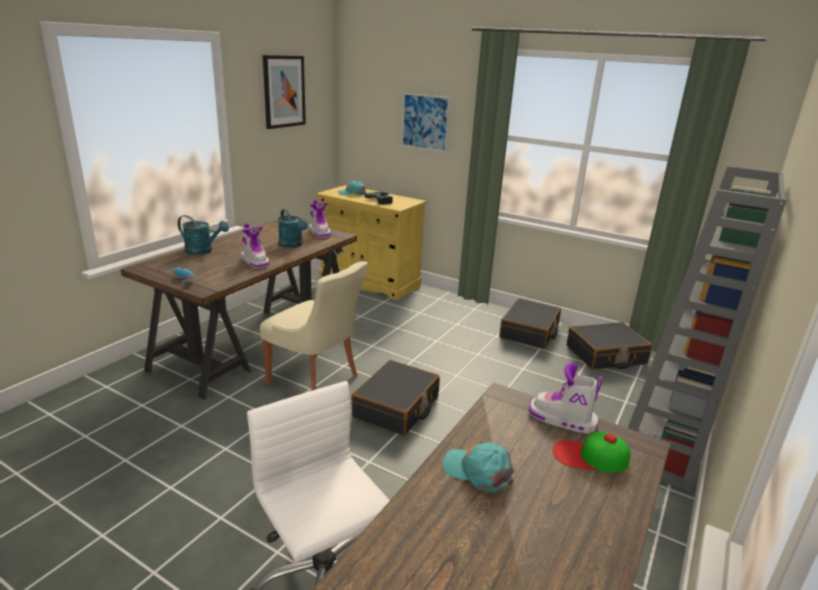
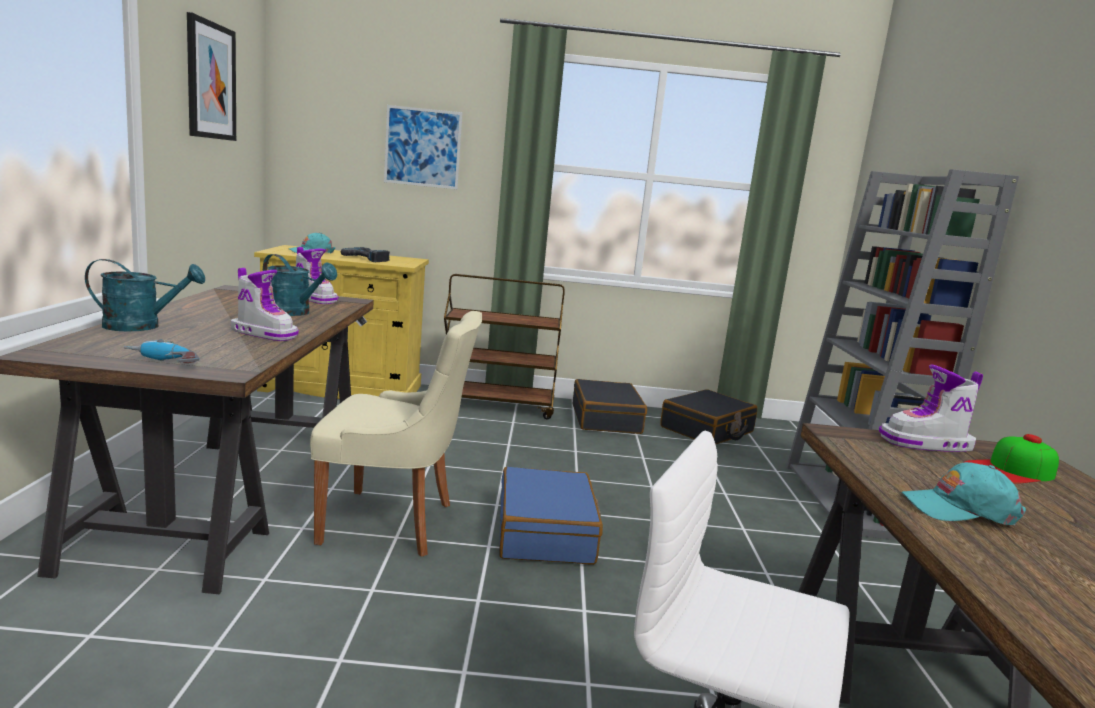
camera: 30 degrees left, 10 degrees down
black suitcase [351,360,440,436] -> blue suitcase [500,467,603,565]
none -> brown cart [444,274,565,419]

